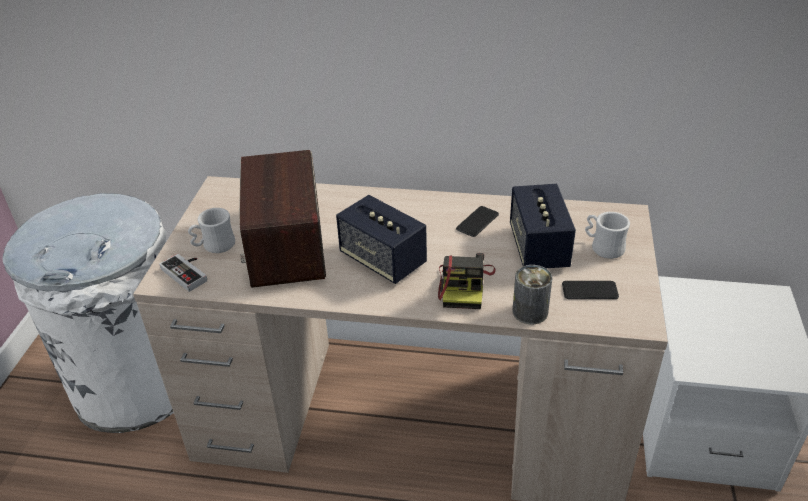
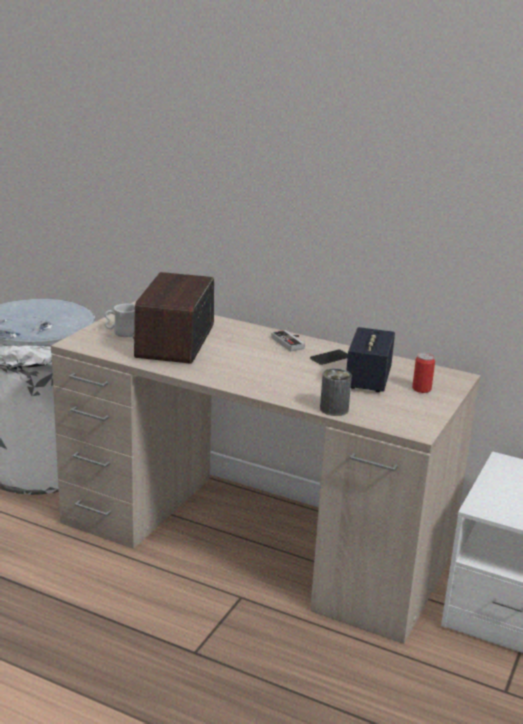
camera: 15 degrees right, 15 degrees down
game controller [159,254,207,292] -> game controller moved to [272,330,305,352]
speaker [336,195,427,284] -> none
camera [438,253,496,309] -> none
phone [562,281,619,299] -> none
white mug [585,212,630,259] -> can [412,353,435,393]

